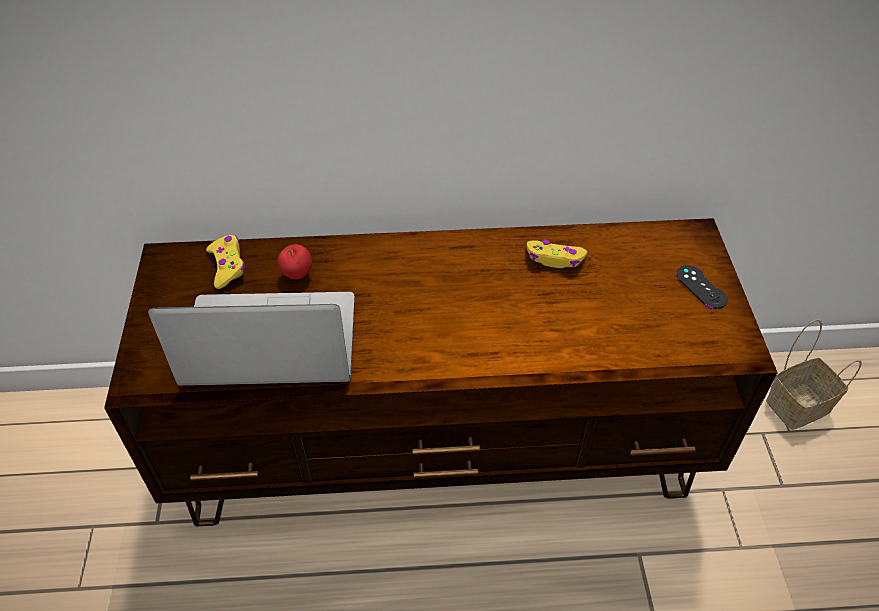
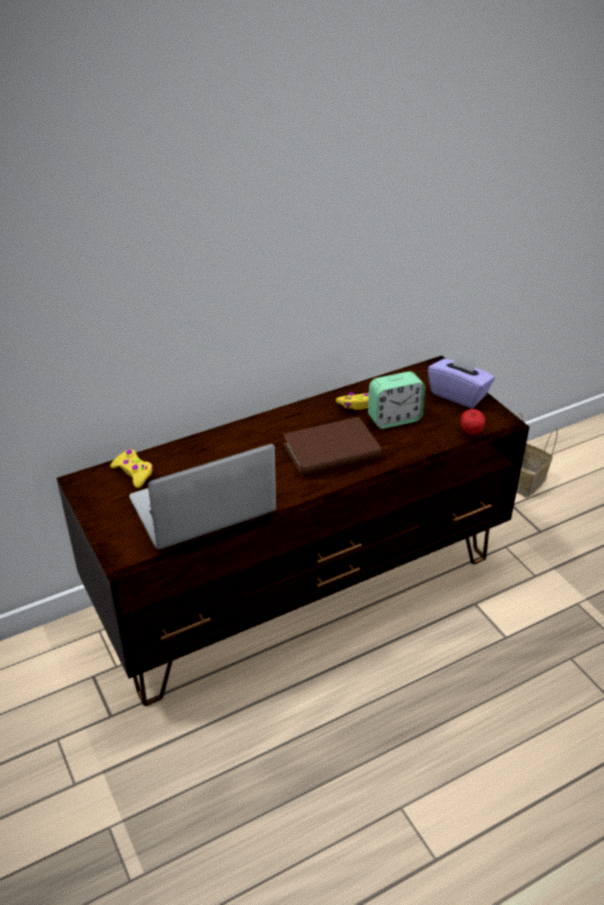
camera: 25 degrees left, 10 degrees down
apple [277,244,312,279] -> apple moved to [460,409,485,435]
black game controller [676,265,728,309] -> purple tissue box [428,350,495,408]
none -> brown book [283,417,382,477]
none -> alarm clock [368,371,425,429]

